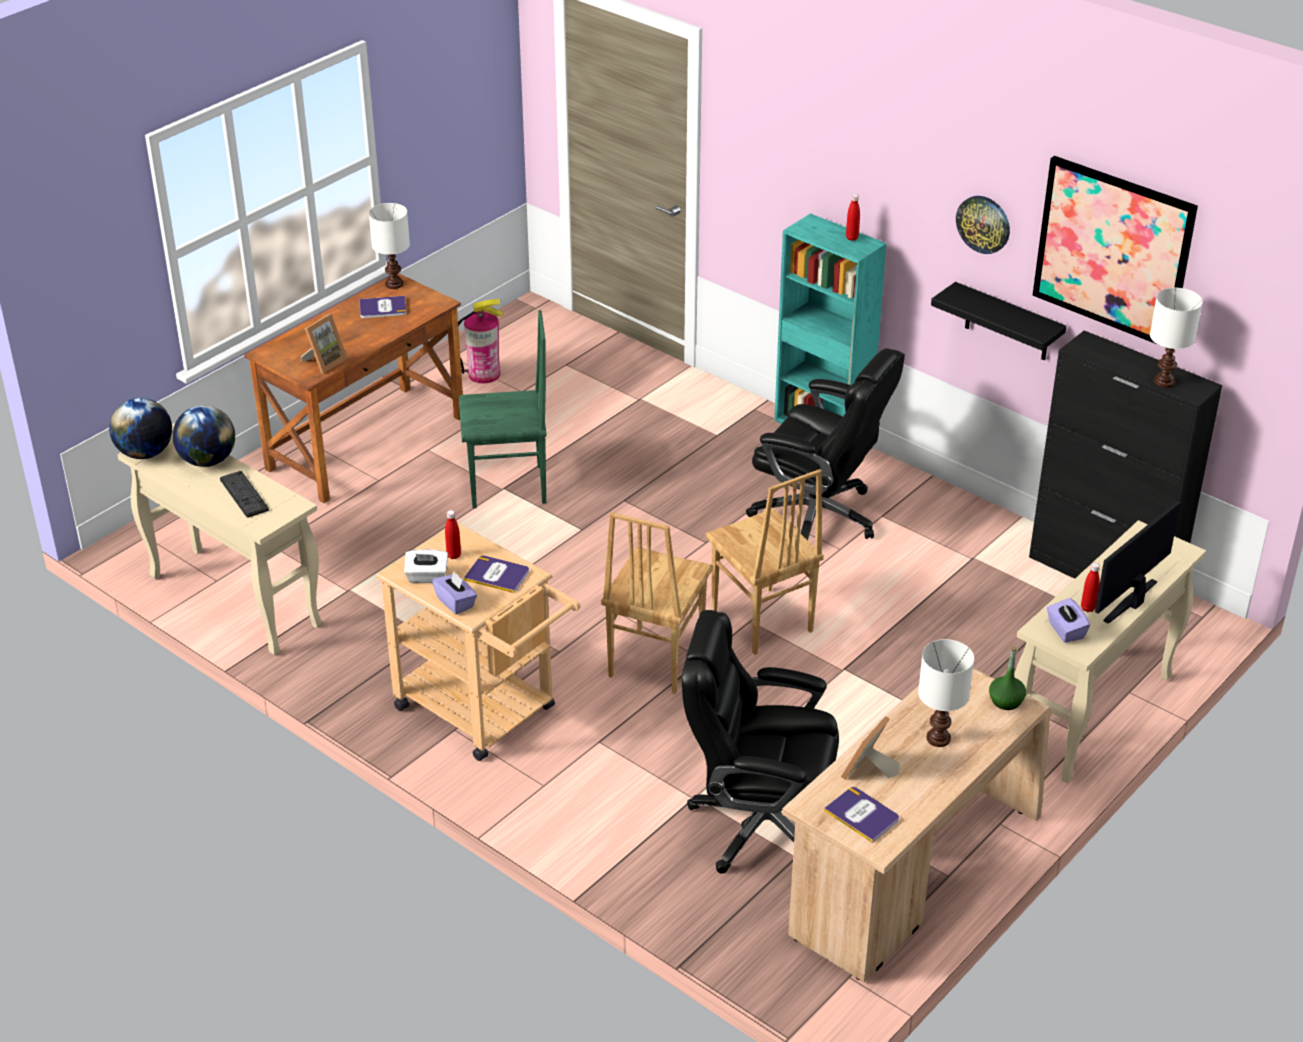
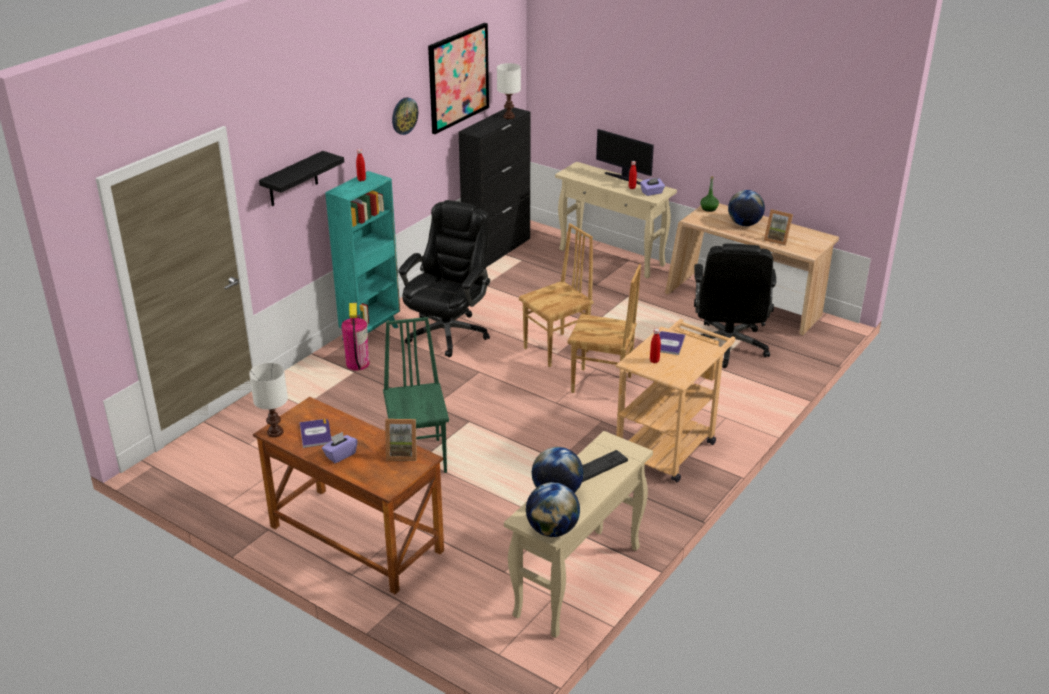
camera: 95 degrees left, 5 degrees down
picture frame [301,314,348,373] -> picture frame turned 150 degrees clockwise [385,419,417,461]
white tissue box [404,549,448,583] -> none
purple tissue box [432,570,477,615] -> purple tissue box moved to [322,432,358,463]
fire extinguisher [458,299,503,383] -> fire extinguisher moved to [341,303,370,370]
book [824,787,899,843] -> none
white table lamp [918,639,974,747] -> globe [728,190,765,226]
black shelf [931,282,1066,361] -> black shelf moved to [259,151,344,206]

